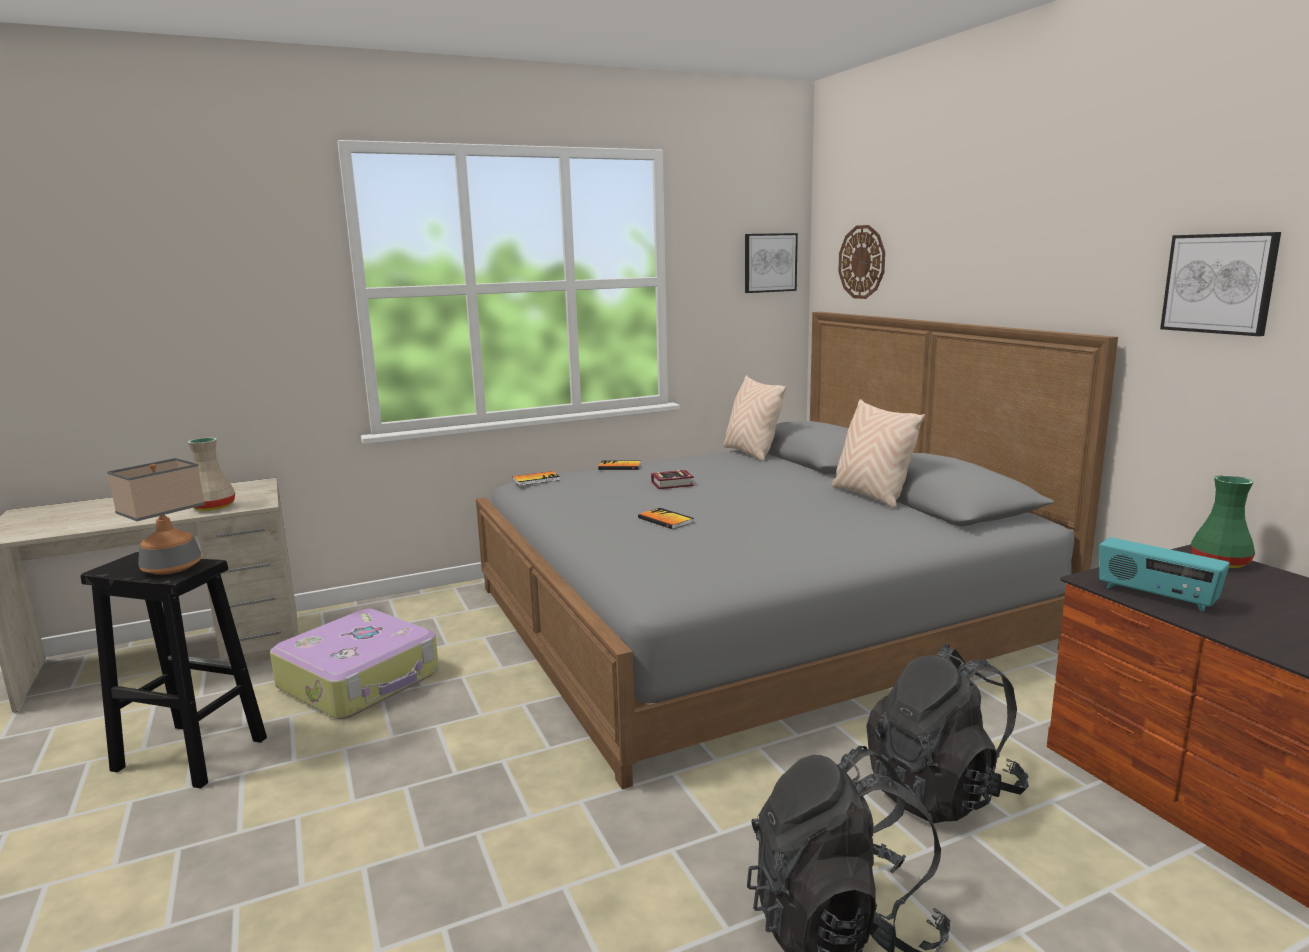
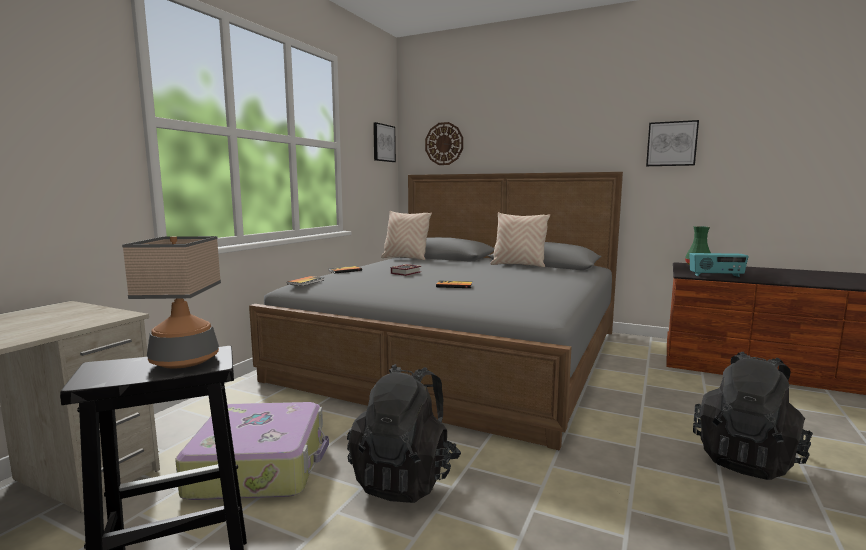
camera: 40 degrees left, 5 degrees down
beige vase [188,437,235,511] -> none
black backpack [866,644,1029,824] -> black backpack moved to [347,364,461,503]

